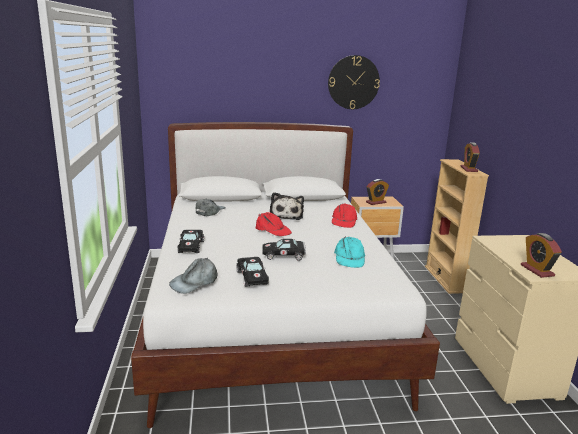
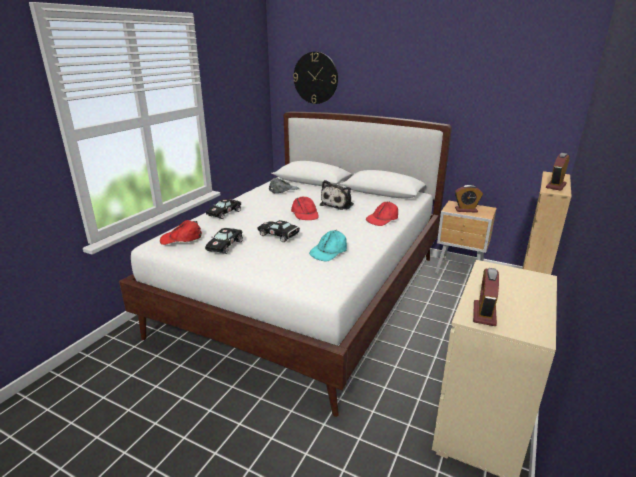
camera: 35 degrees right, 5 degrees up
grey cap [169,258,217,294] -> red cap [160,220,202,245]
wall clock [328,55,380,109] -> wall clock moved to [293,52,338,104]

